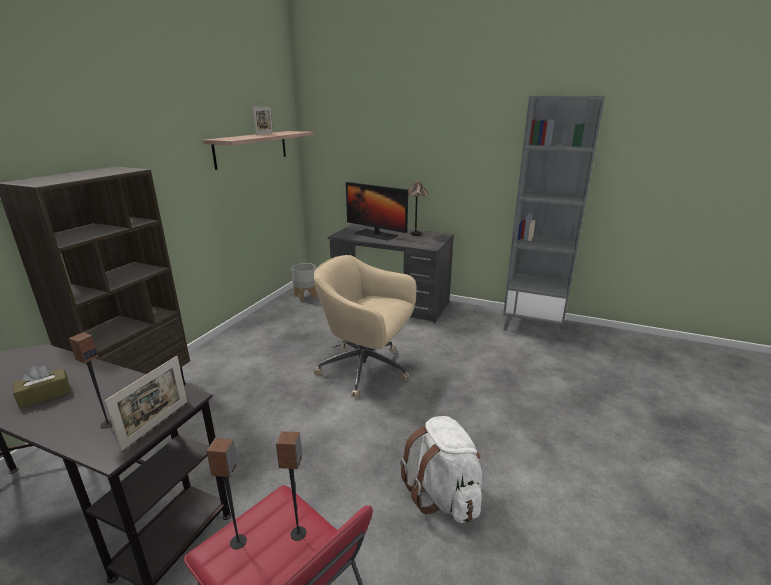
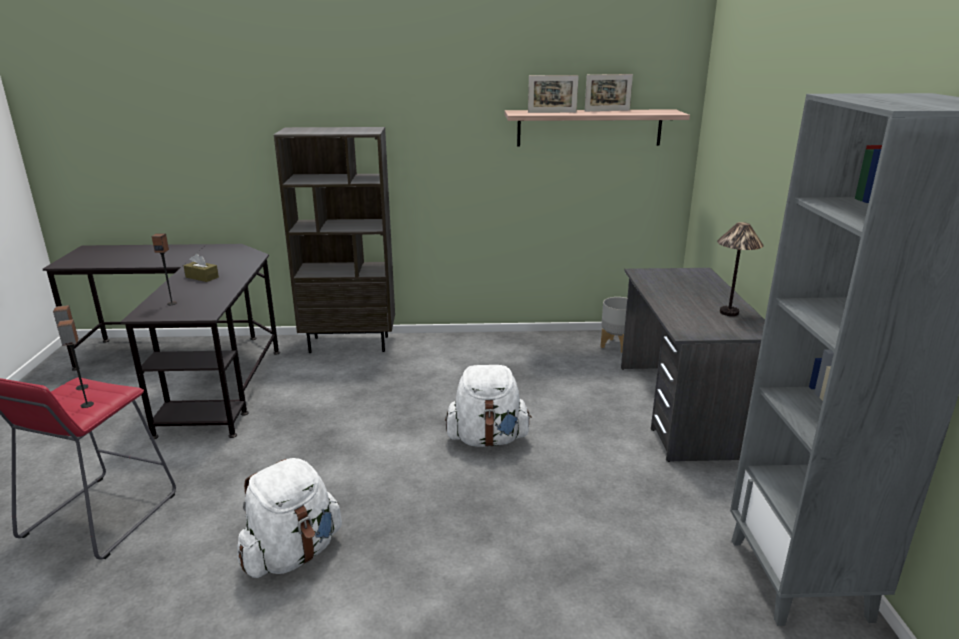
camera: 65 degrees right, 0 degrees up
picture frame [105,356,187,451] -> picture frame moved to [528,75,579,113]
beige office chair [314,255,416,398] -> white backpack [445,365,532,447]
monitor [346,182,408,241] -> none

